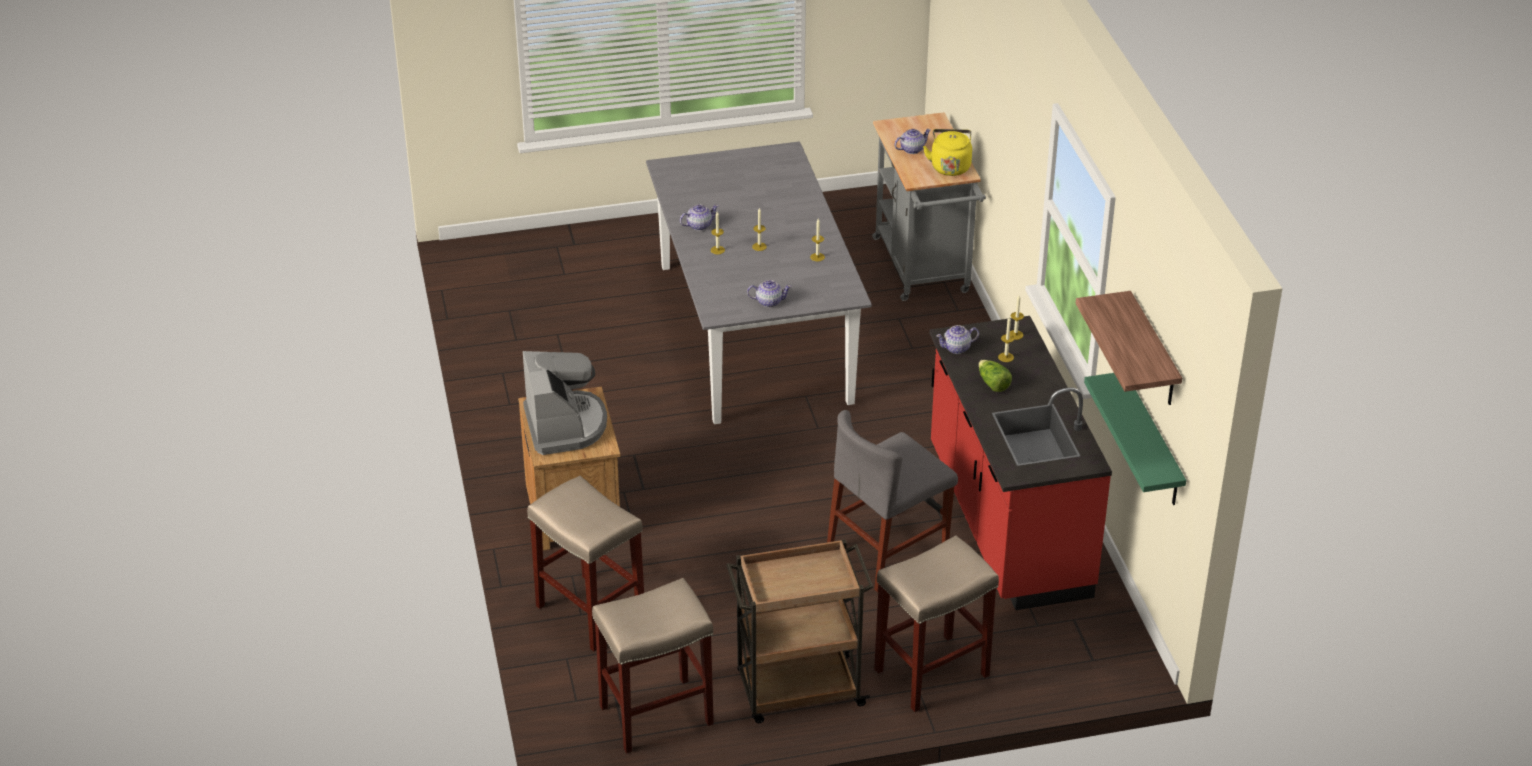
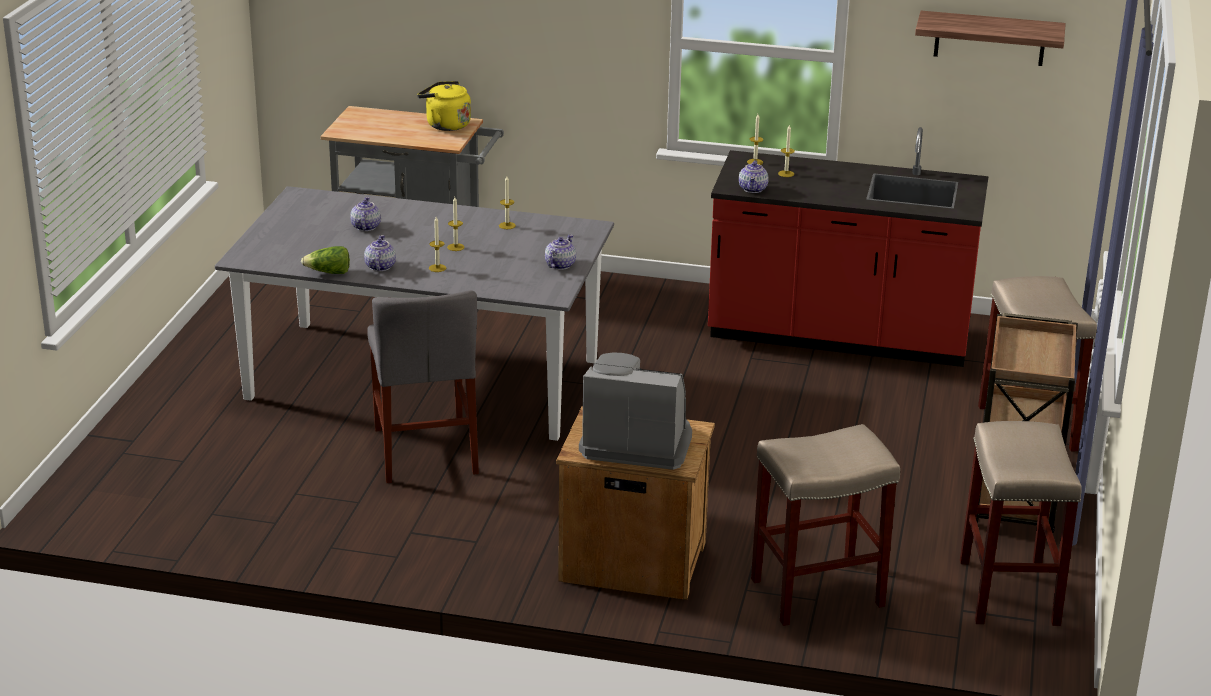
camera: 65 degrees left, 10 degrees down
grey chair [827,410,958,592] -> grey chair moved to [367,290,479,483]
teapot [894,129,931,154] -> teapot moved to [350,197,381,231]
lettuce [979,360,1012,392] -> lettuce moved to [301,246,350,274]
green shelf [1084,373,1186,505] -> none

